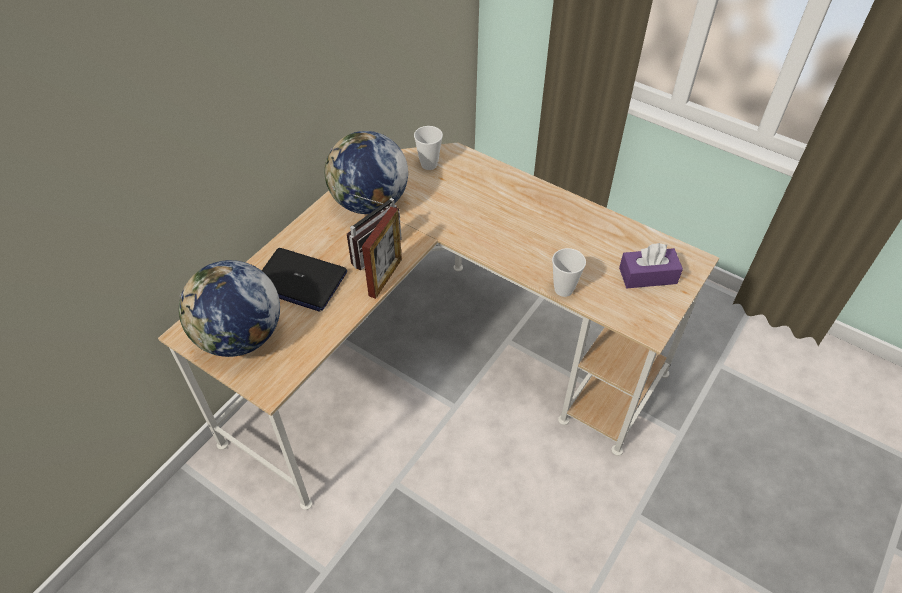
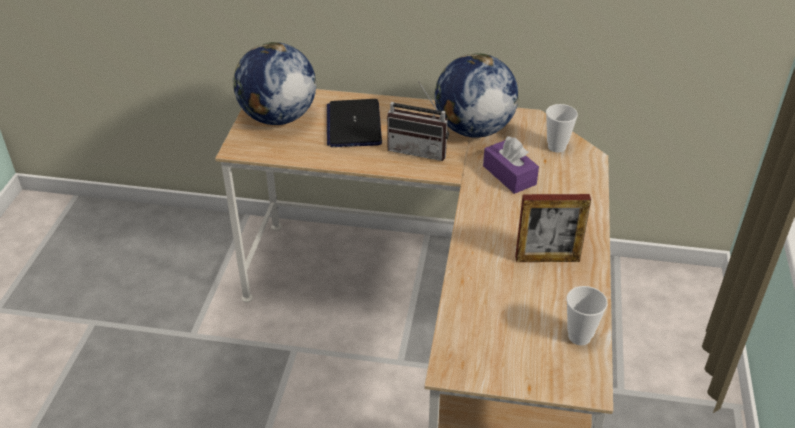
camera: 65 degrees right, 10 degrees down
picture frame [362,207,402,299] -> picture frame moved to [515,194,591,262]
cup [552,248,586,297] -> cup moved to [566,286,608,345]
purple tissue box [619,243,683,288] -> purple tissue box moved to [483,136,539,194]

